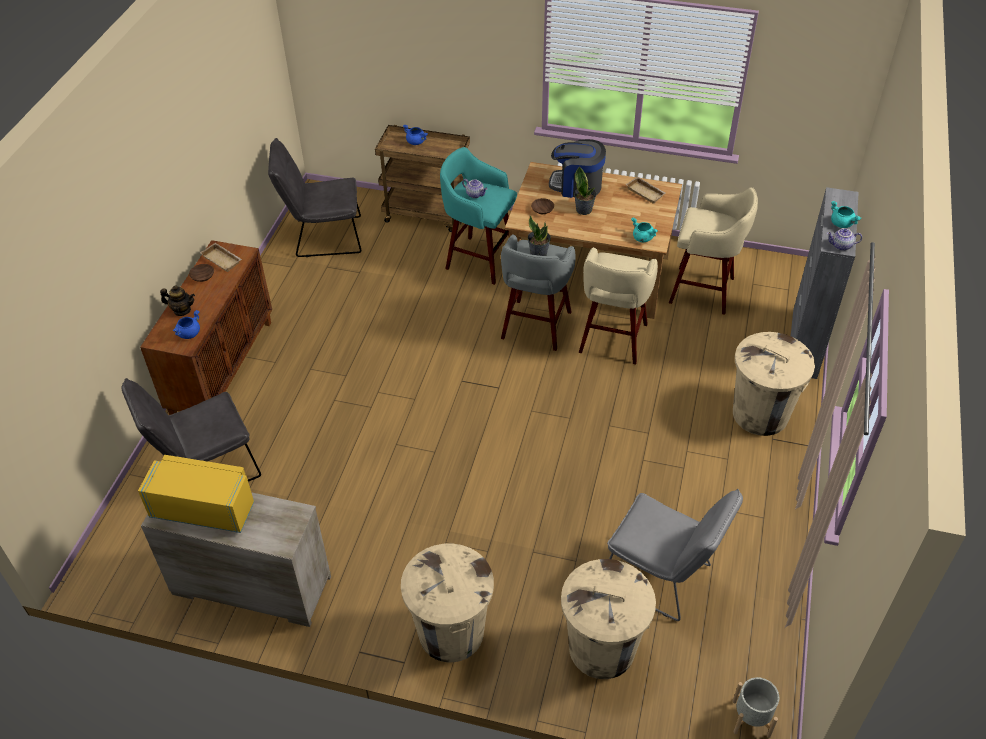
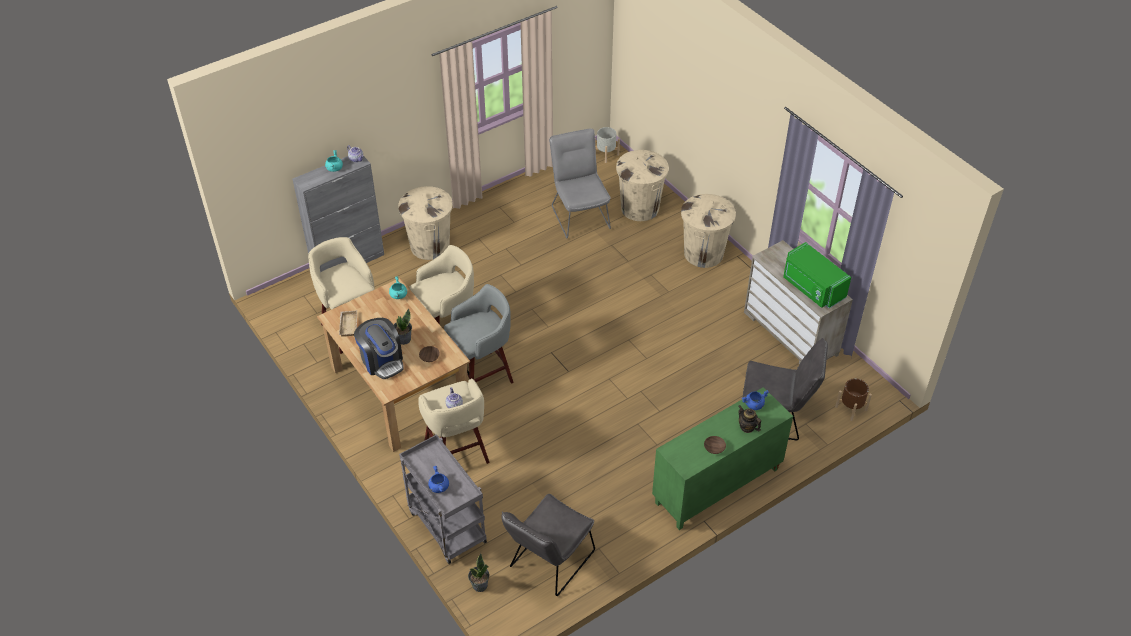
camera: 140 degrees left, 0 degrees up
yellow microwave [138,455,254,533] -> green microwave [783,242,851,308]
brown cabinet [140,240,272,415] -> green cabinet [652,387,793,530]
beige tray [200,243,242,272] -> none
grey chair [268,138,361,257] -> grey chair turned 90 degrees clockwise [501,494,595,596]
brown cart [375,125,470,232] -> grey cart [399,434,487,564]
turquoise stool [440,147,517,285] -> beige stool [418,378,490,464]
potted plant [528,216,551,256] -> potted plant moved to [468,553,489,592]
none -> brown planter [835,378,872,421]

